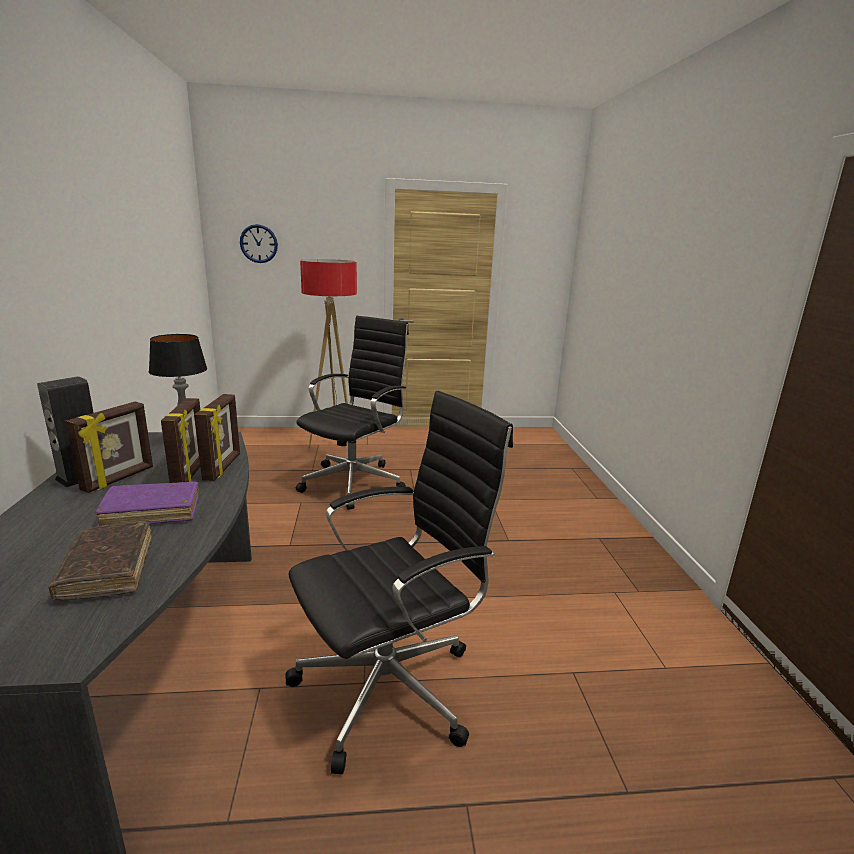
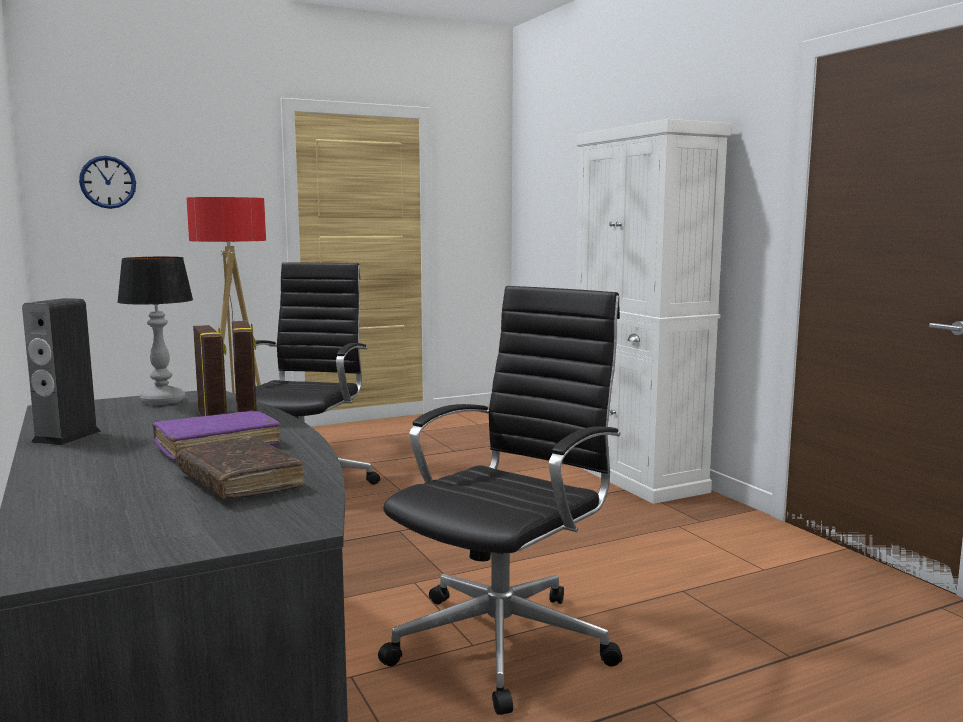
camera: 20 degrees left, 10 degrees down
picture frame [65,402,153,493] -> none
none -> white cabinet [576,119,731,504]

